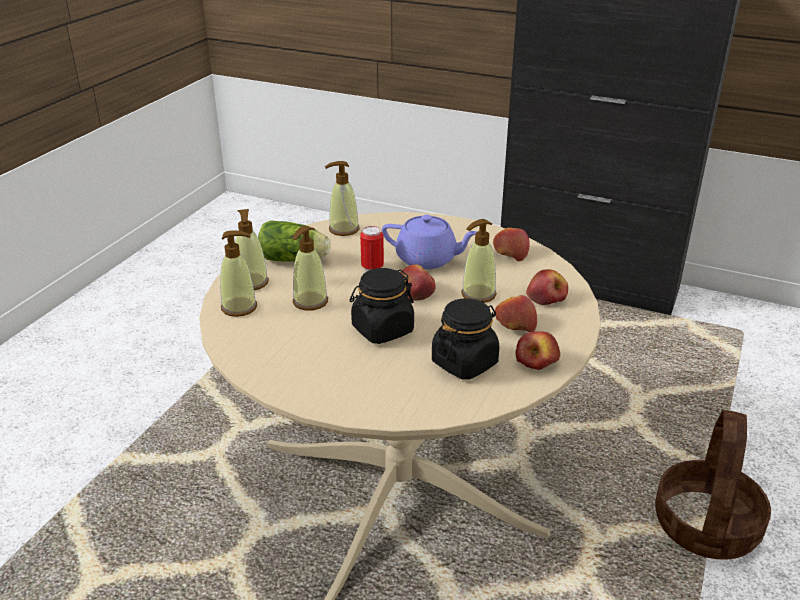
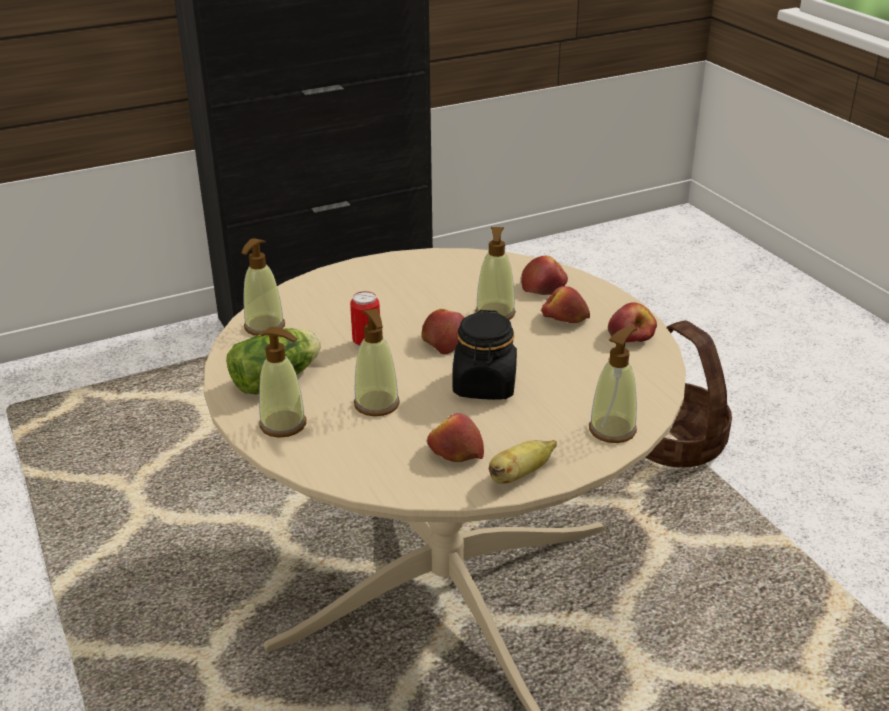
camera: 50 degrees left, 0 degrees up
soap dispenser [220,230,257,317] -> soap dispenser moved to [589,327,637,443]
purple teapot [382,215,478,269] -> none
black jar [432,298,499,380] -> none
apple [493,228,530,262] -> apple moved to [427,413,484,462]
none -> banana [489,440,557,484]

